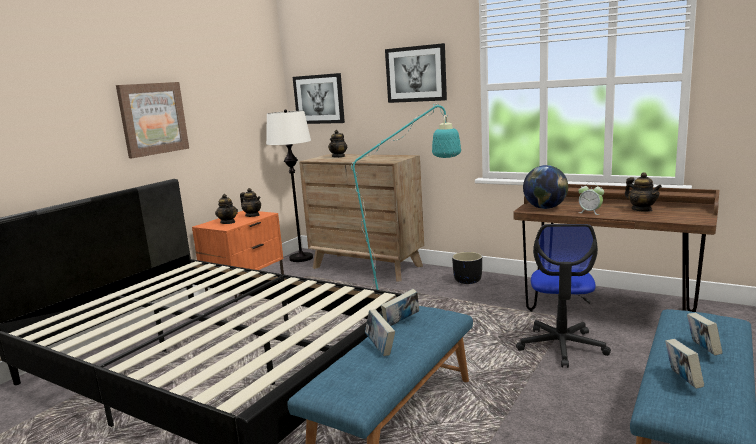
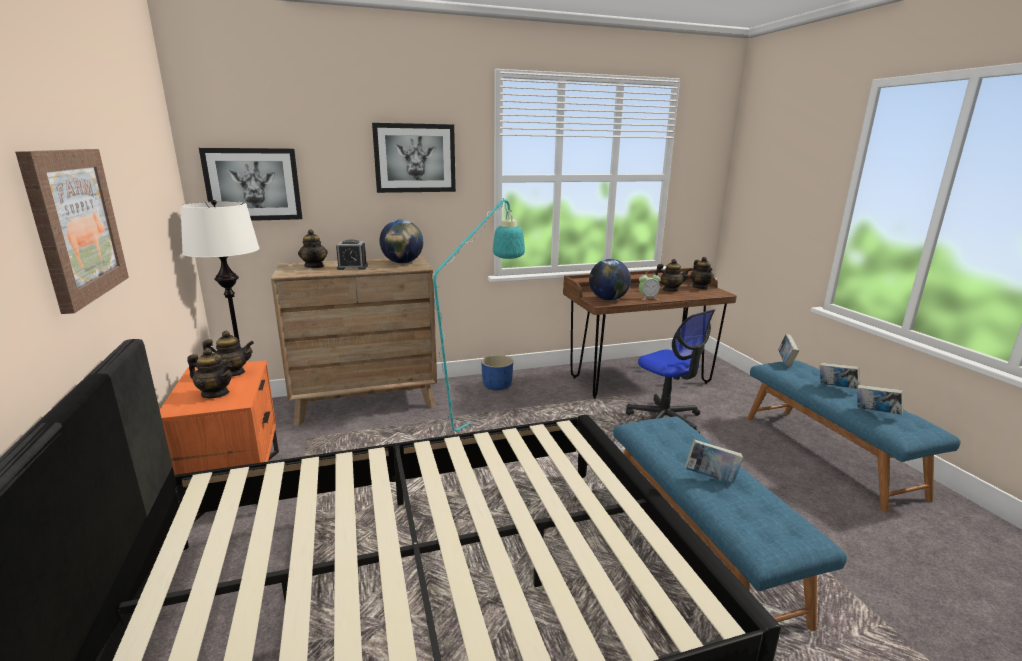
camera: 50 degrees left, 5 degrees up
book [381,289,419,326] -> book moved to [778,334,799,366]
black planter [452,252,482,284] -> blue planter [481,355,513,391]
none -> alarm clock [336,239,368,270]
none -> globe [379,220,423,264]
none -> teapot [690,257,714,289]

